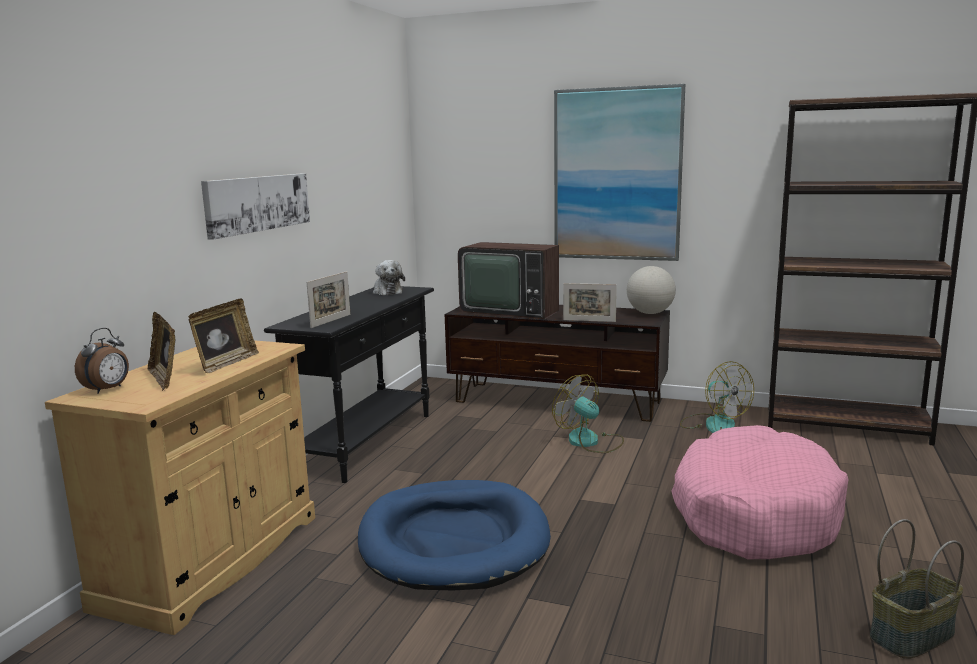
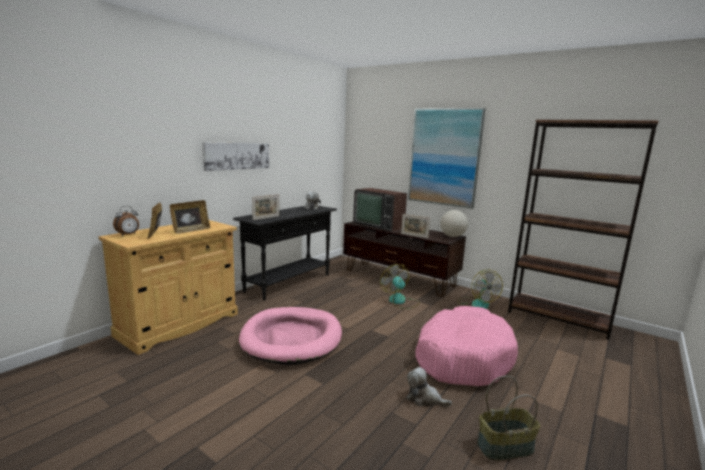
camera: 15 degrees right, 0 degrees up
blue dog bed [358,480,551,590] -> pink dog bed [239,307,342,365]
none -> plush toy [407,367,452,407]

